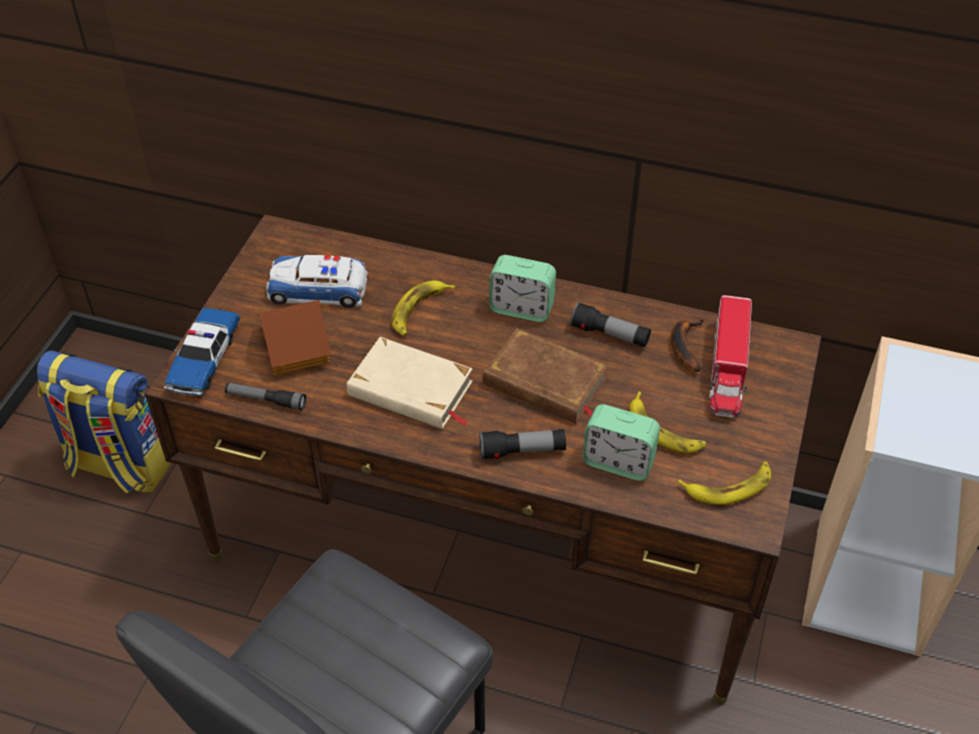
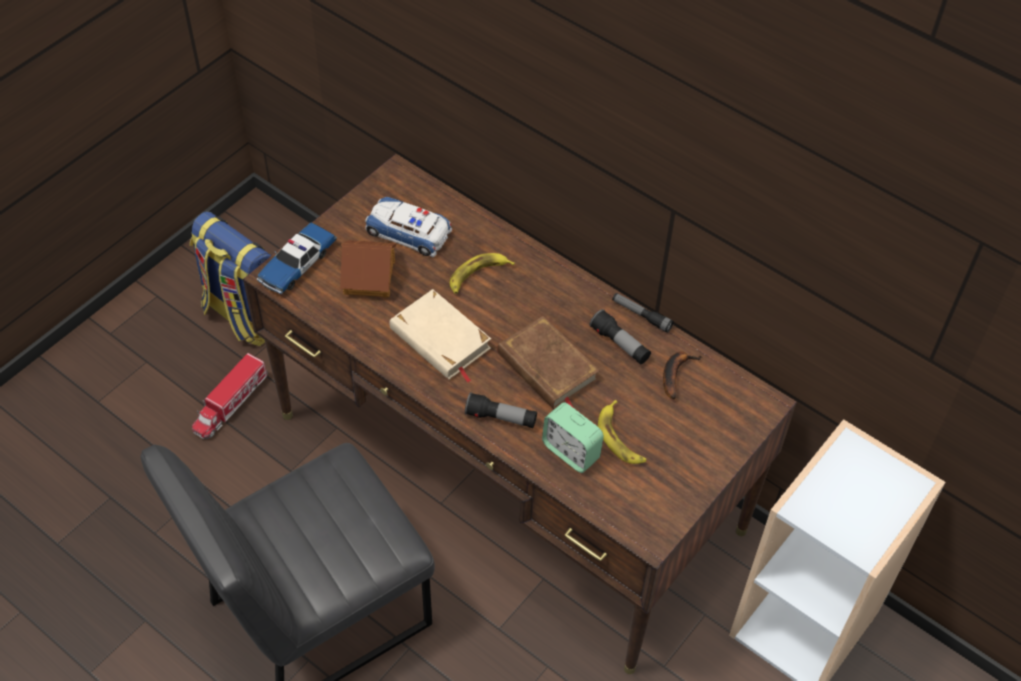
camera: 20 degrees right, 5 degrees up
flashlight [225,383,306,410] -> flashlight moved to [612,293,674,333]
alarm clock [489,255,556,322] -> none
banana [678,462,771,505] -> none
toy truck [709,295,752,418] -> toy truck moved to [192,353,268,439]

